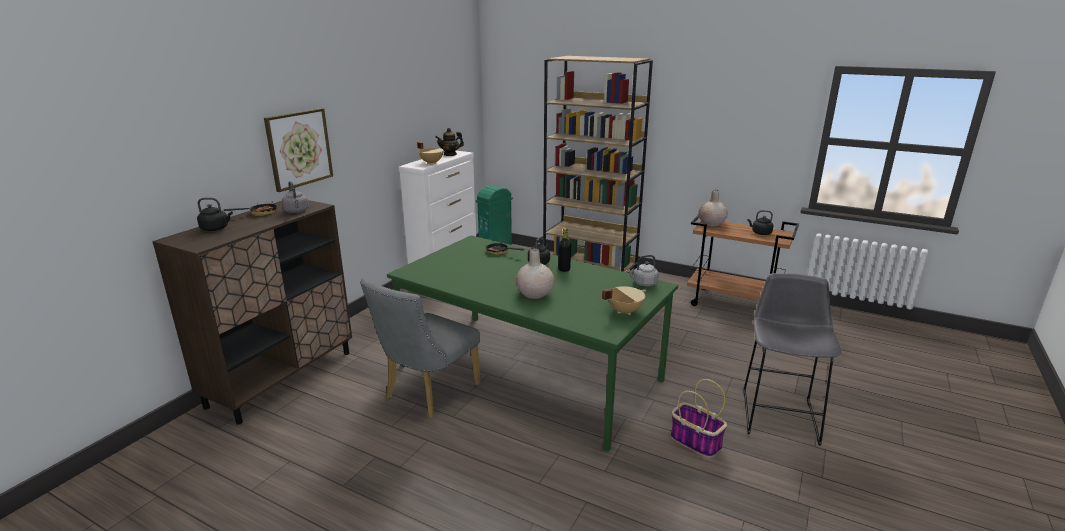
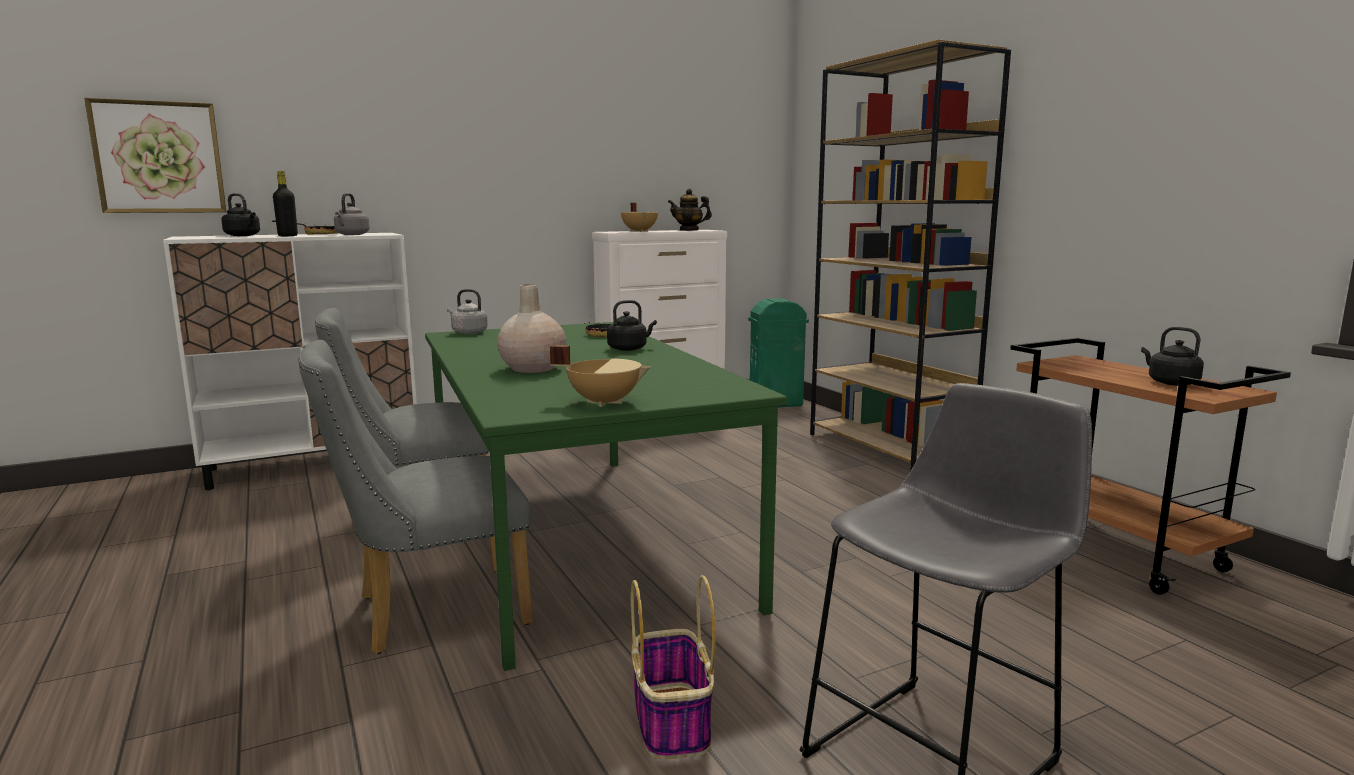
camera: 35 degrees right, 10 degrees down
brown cabinet [152,200,352,425] -> white cabinet [163,233,417,490]
picture [264,108,333,192] -> picture moved to [84,98,227,213]
black bottle [558,228,571,272] -> black bottle moved to [273,171,298,236]
grey kettle [627,255,659,286] -> grey kettle moved to [447,289,488,334]
beige vase [698,190,728,227] -> none
none -> grey chair [298,340,533,654]

